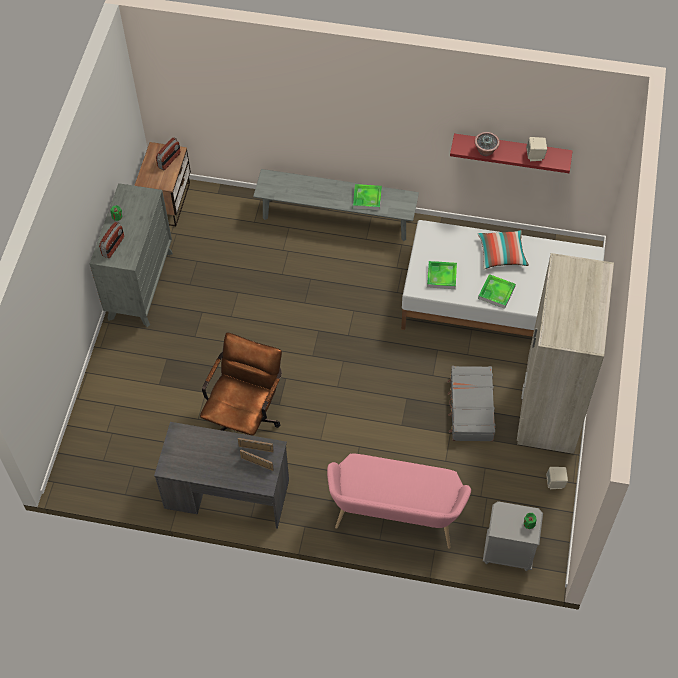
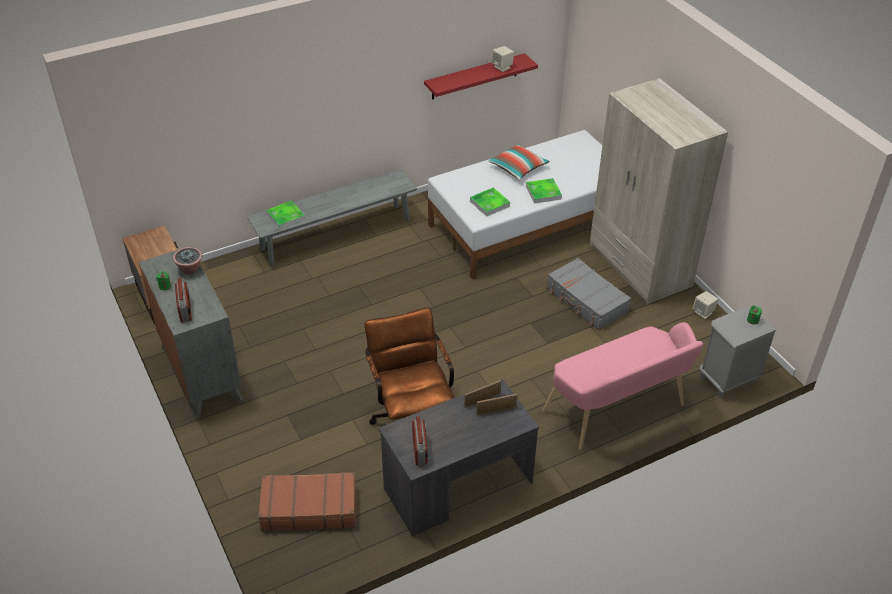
camera: 40 degrees left, 15 degrees down
radio [156,137,181,170] -> radio moved to [412,416,428,465]
tray [353,184,382,210] -> tray moved to [266,200,305,229]
potted plant [475,132,500,156] -> potted plant moved to [173,247,202,274]
none -> brown suitcase [258,472,356,531]

